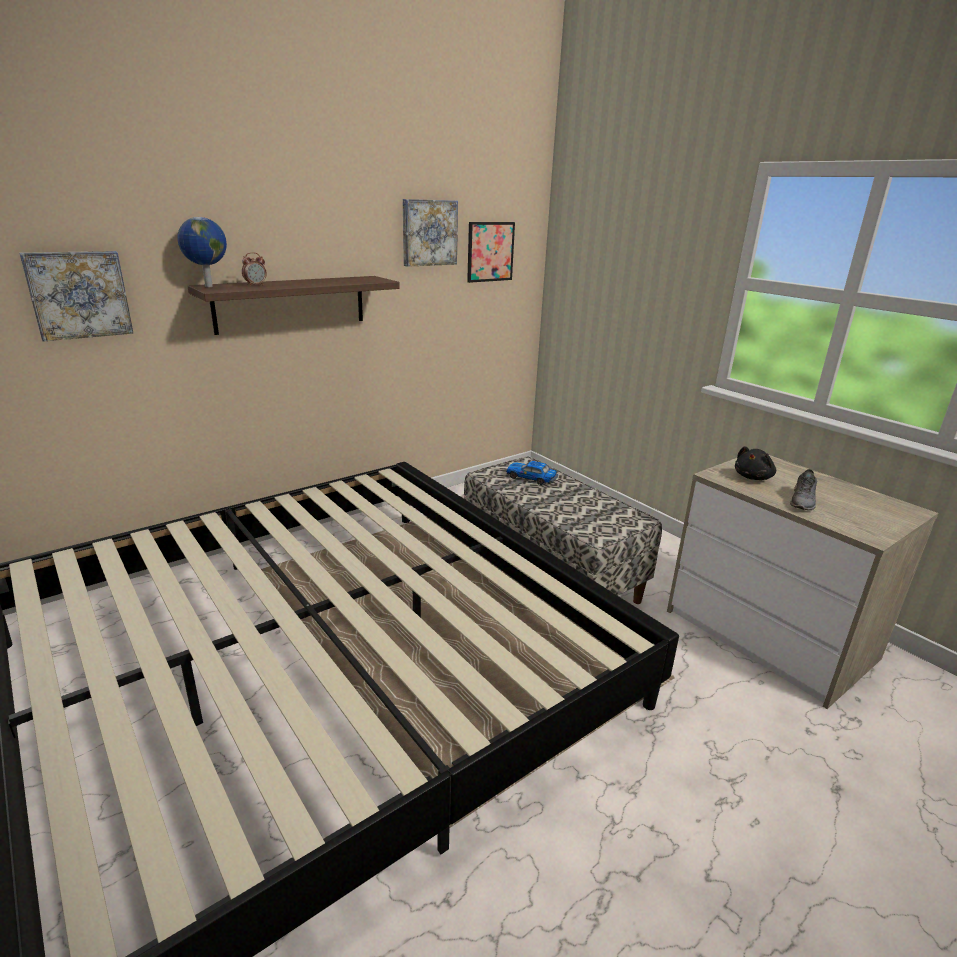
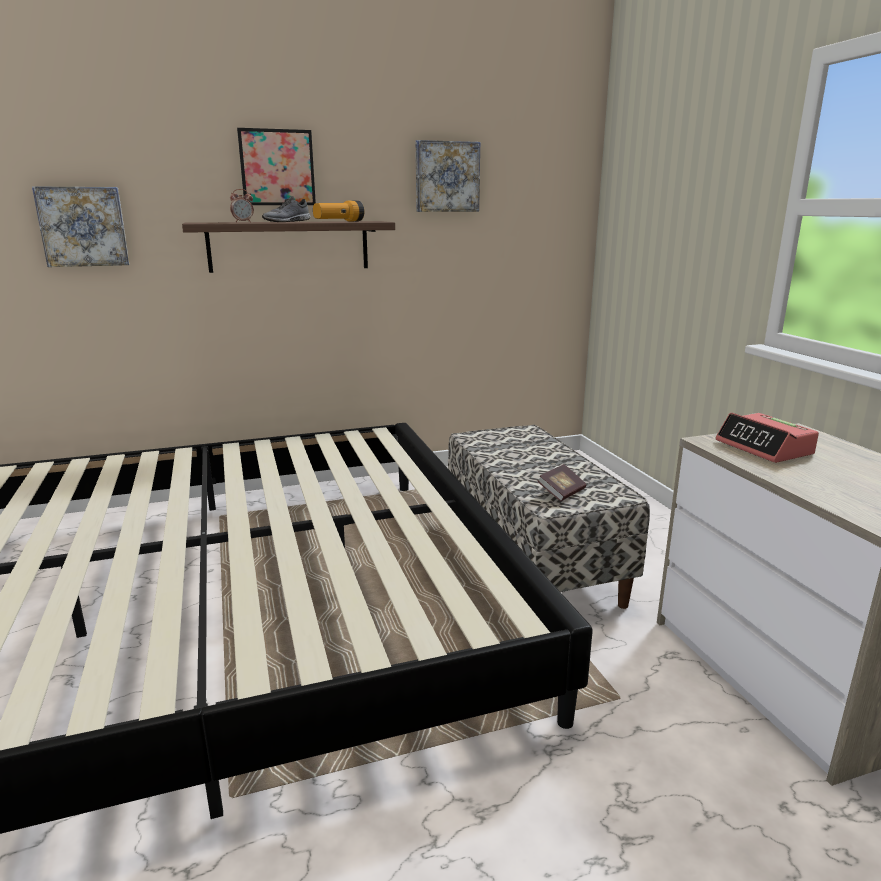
camera: 20 degrees right, 5 degrees down
globe [177,217,227,287] -> none
picture [467,222,515,283] -> picture moved to [237,128,316,205]
toy car [506,461,558,485] -> none
black plush toy [735,446,776,480] -> alarm clock [716,413,819,463]
grey shoe [790,469,817,510] -> grey shoe moved to [262,196,311,222]
none -> flashlight [313,201,364,221]
none -> book [537,464,586,501]

